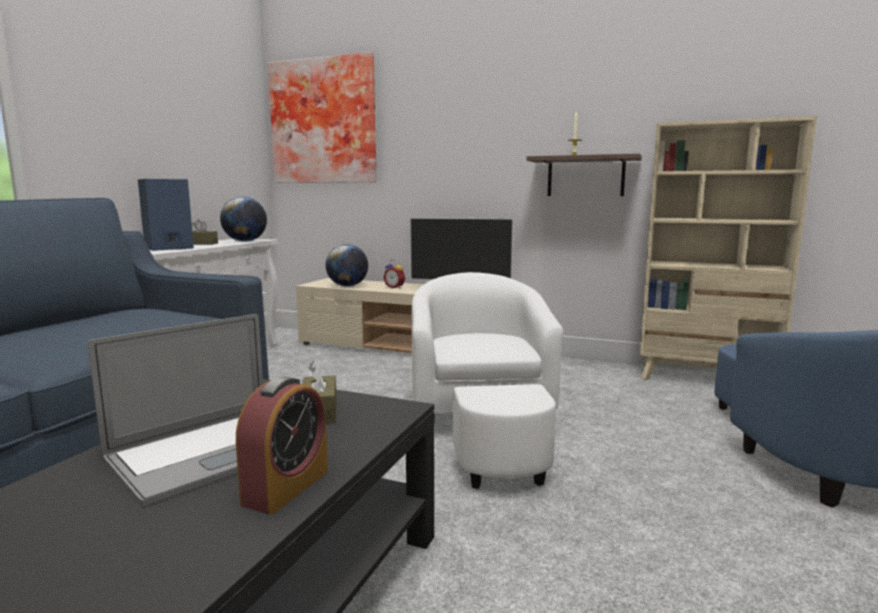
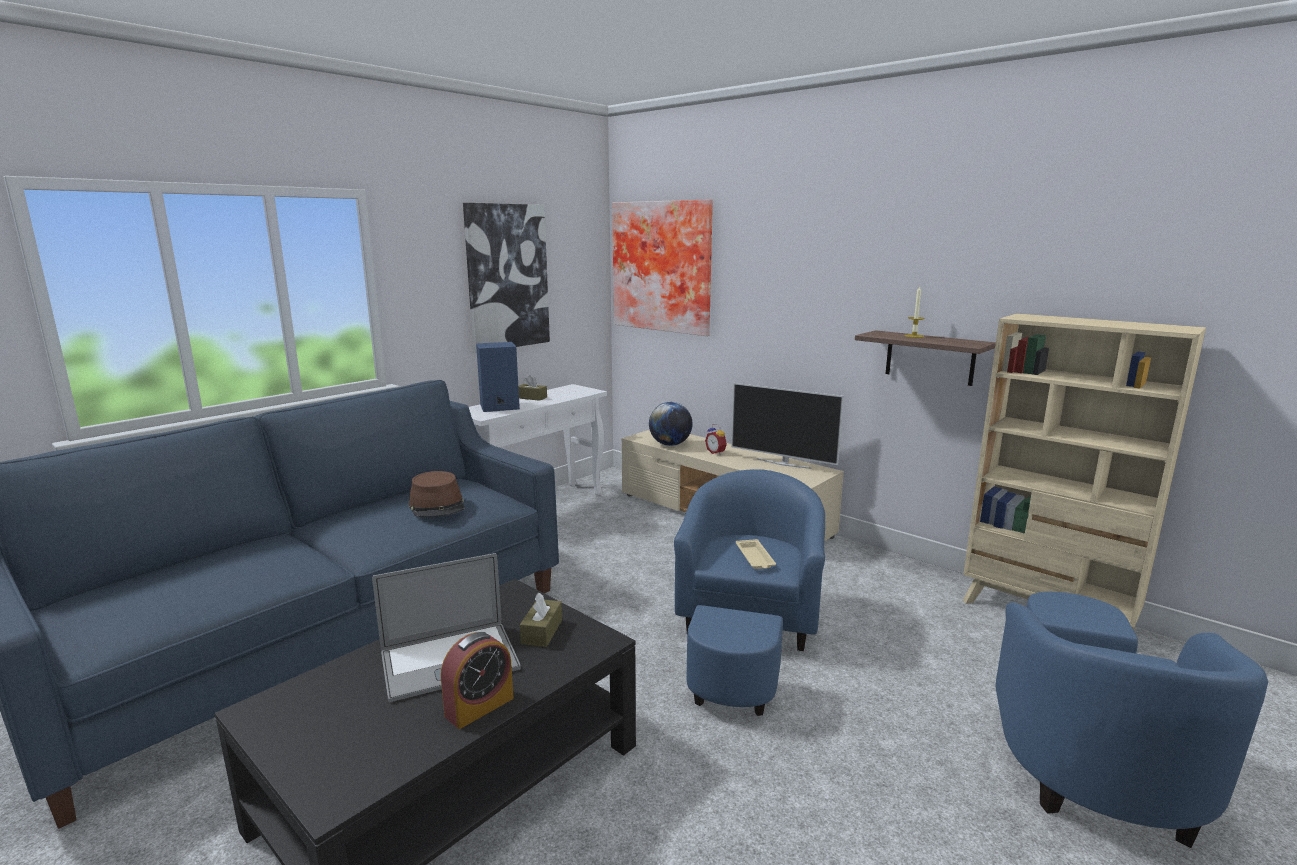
camera: 20 degrees right, 5 degrees up
globe [220,196,267,242] -> none
white armchair [411,272,563,489] -> blue armchair [674,469,825,716]
none -> brown hat [409,471,465,517]
none -> picture [463,203,550,353]
none -> beige tray [736,539,776,569]

